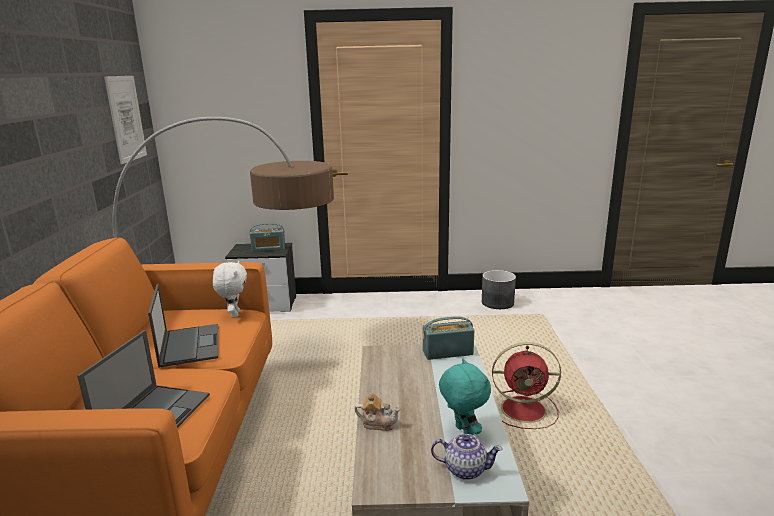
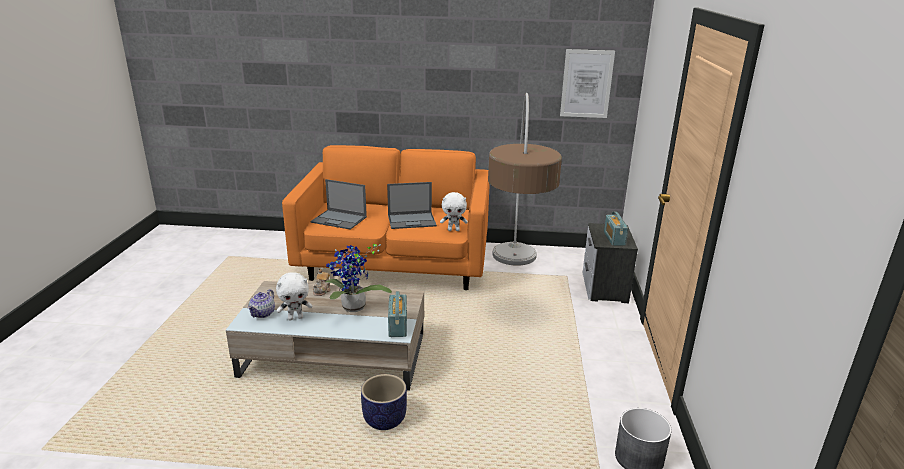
camera: 95 degrees right, 5 degrees up
turquoise plush toy [439,359,491,435] -> white plush toy [276,272,312,320]
red fan [492,342,561,429] -> planter [361,374,407,430]
none -> potted plant [325,243,392,312]

